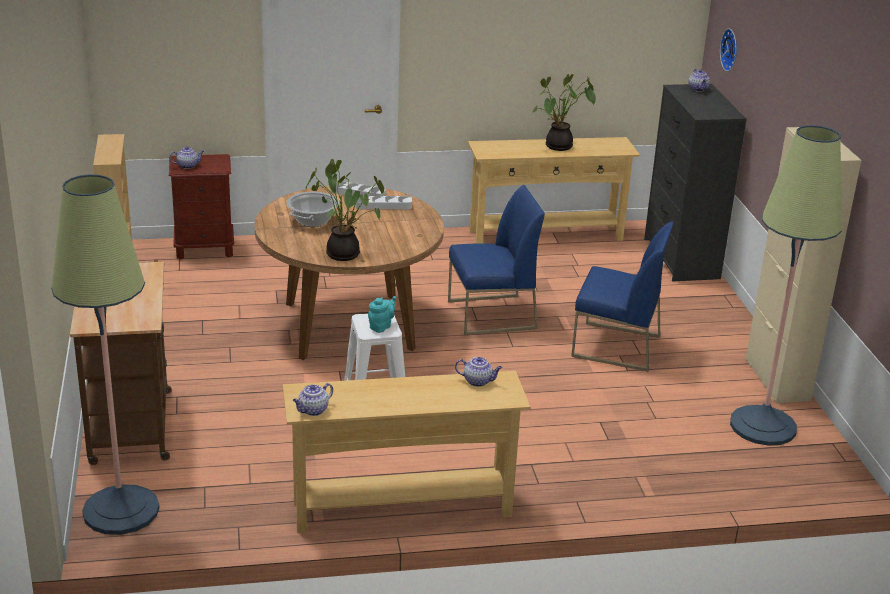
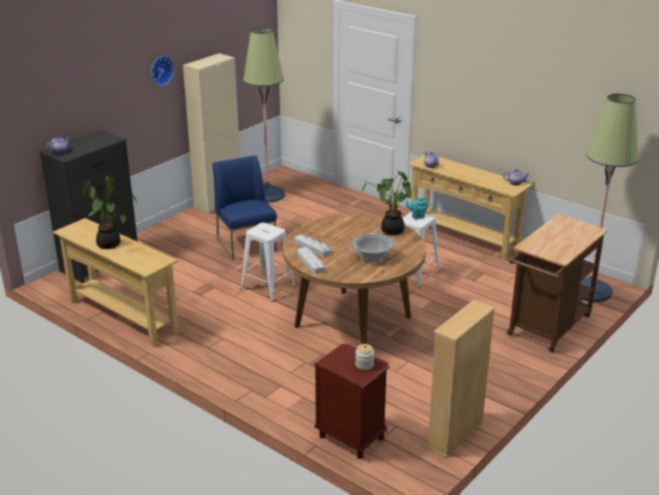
camera: 130 degrees left, 0 degrees up
teapot [169,146,205,169] -> jar [355,344,374,370]
blue chair [448,185,545,335] -> white stool [240,223,295,302]
wall clock [720,29,737,72] -> wall clock moved to [151,56,174,86]

